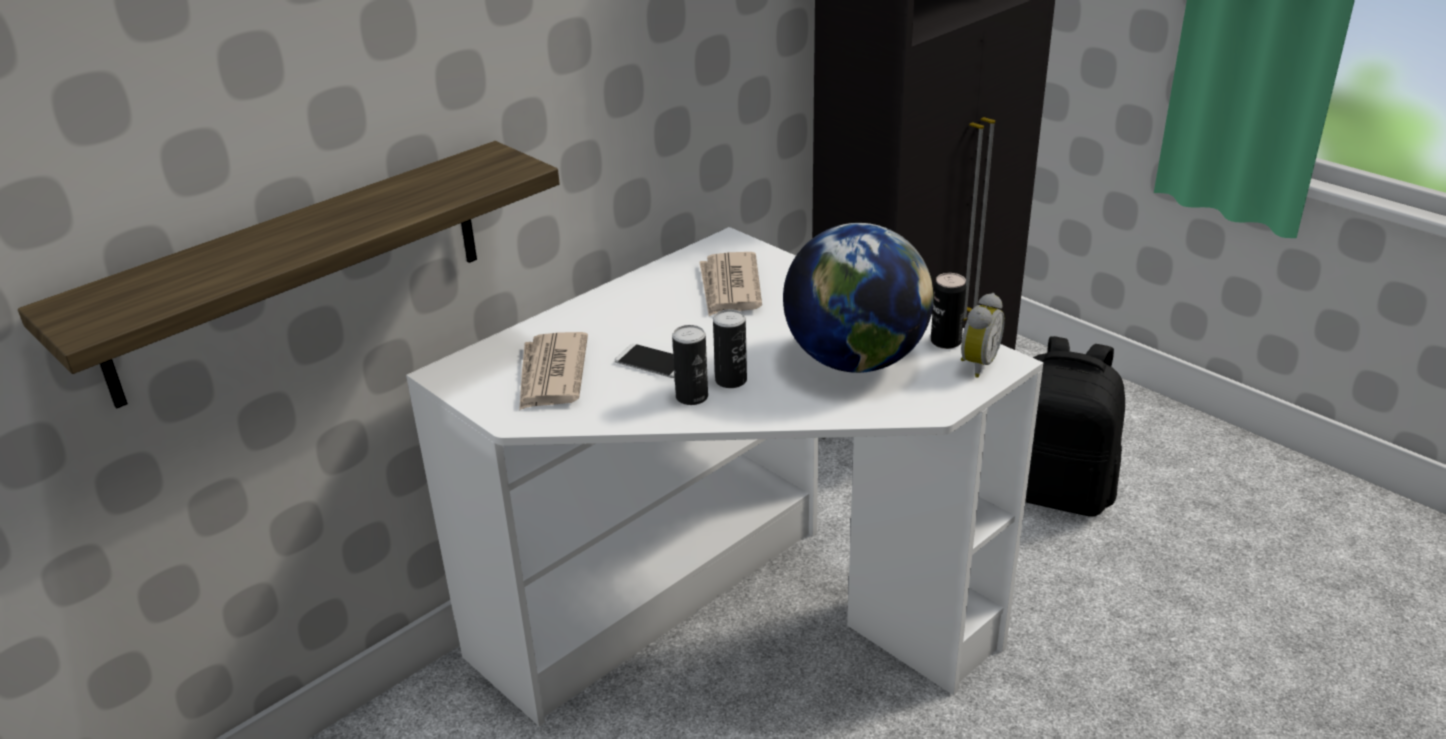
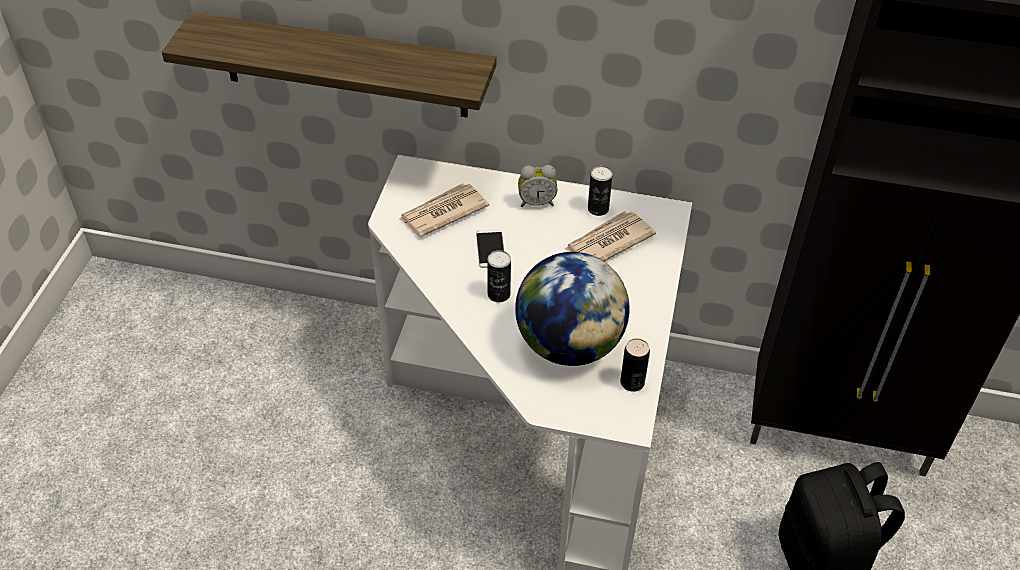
camera: 55 degrees right, 15 degrees up
can [672,325,708,405] -> can moved to [588,166,613,216]
alarm clock [961,293,1005,377] -> alarm clock moved to [518,165,557,207]

